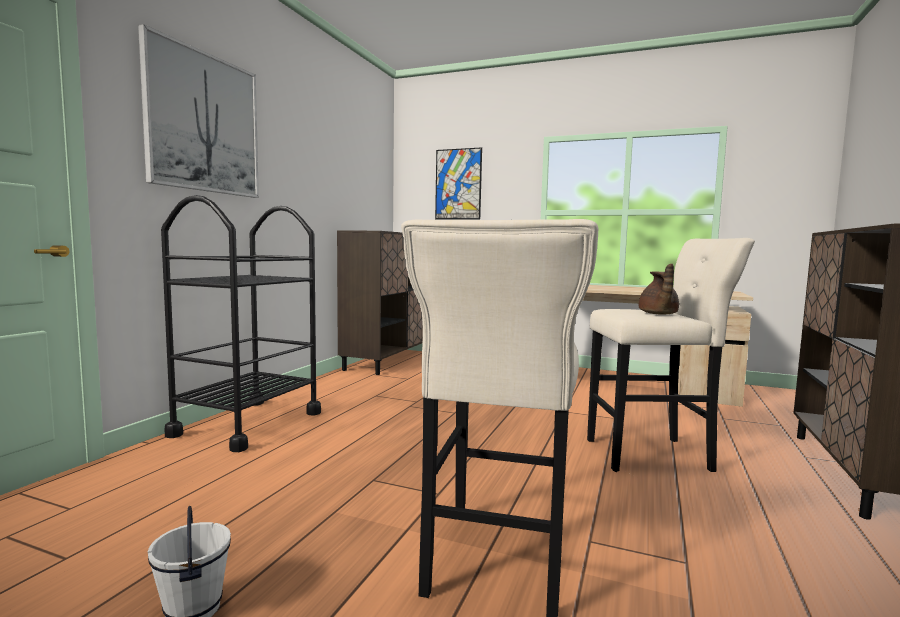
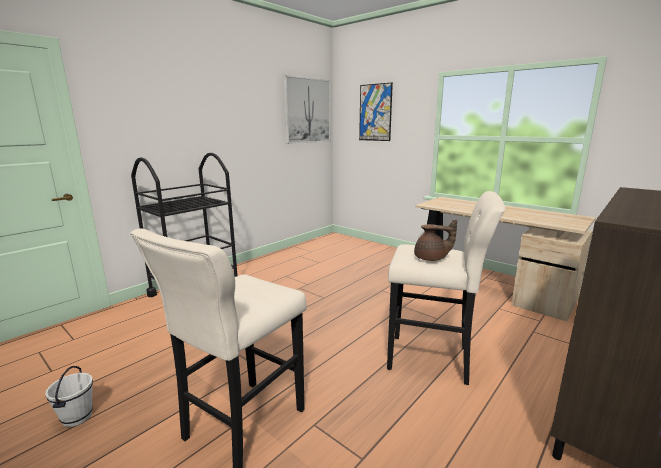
camera: 20 degrees right, 10 degrees up
picture [138,24,259,198] -> picture moved to [283,75,330,144]
brown cabinet [337,230,423,375] -> none
brown teapot [639,264,679,314] -> brown teapot turned 105 degrees counterclockwise [414,219,457,261]

